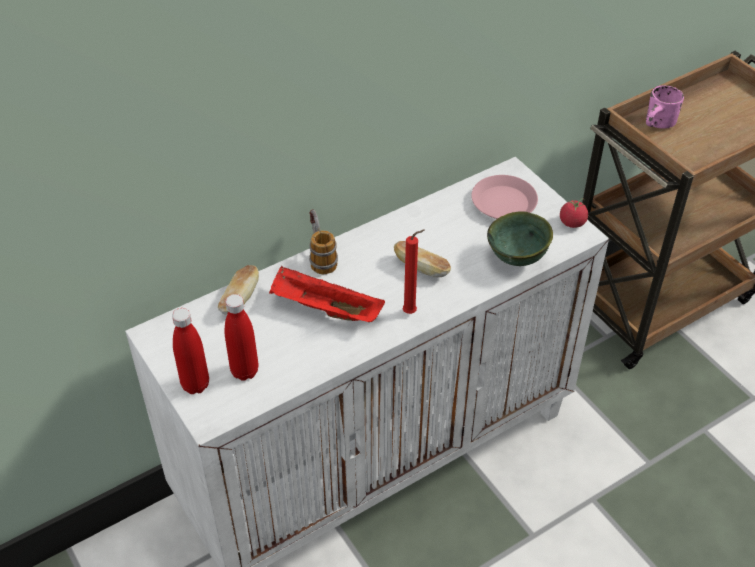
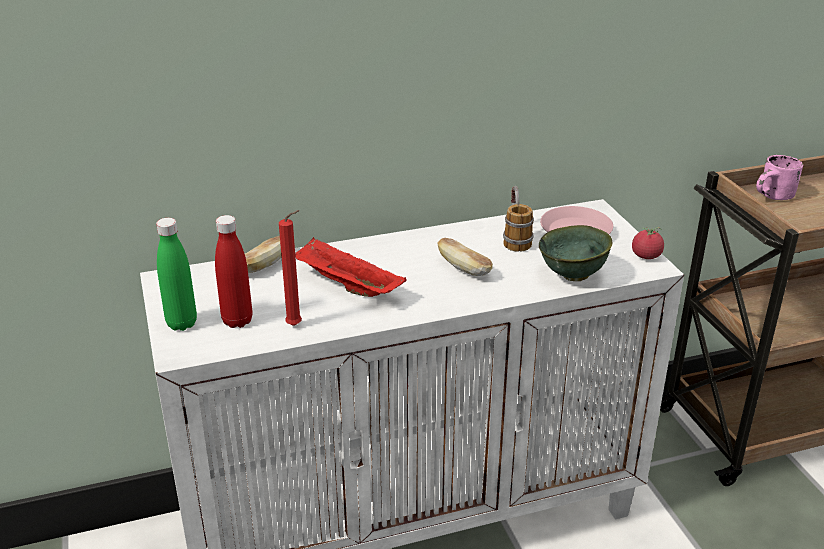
camera: 15 degrees right, 15 degrees down
red bottle [172,308,209,394] -> green bottle [156,218,197,331]
mug [309,209,338,274] -> mug moved to [503,186,534,252]
red candle [403,229,425,314] -> red candle moved to [279,210,302,326]

